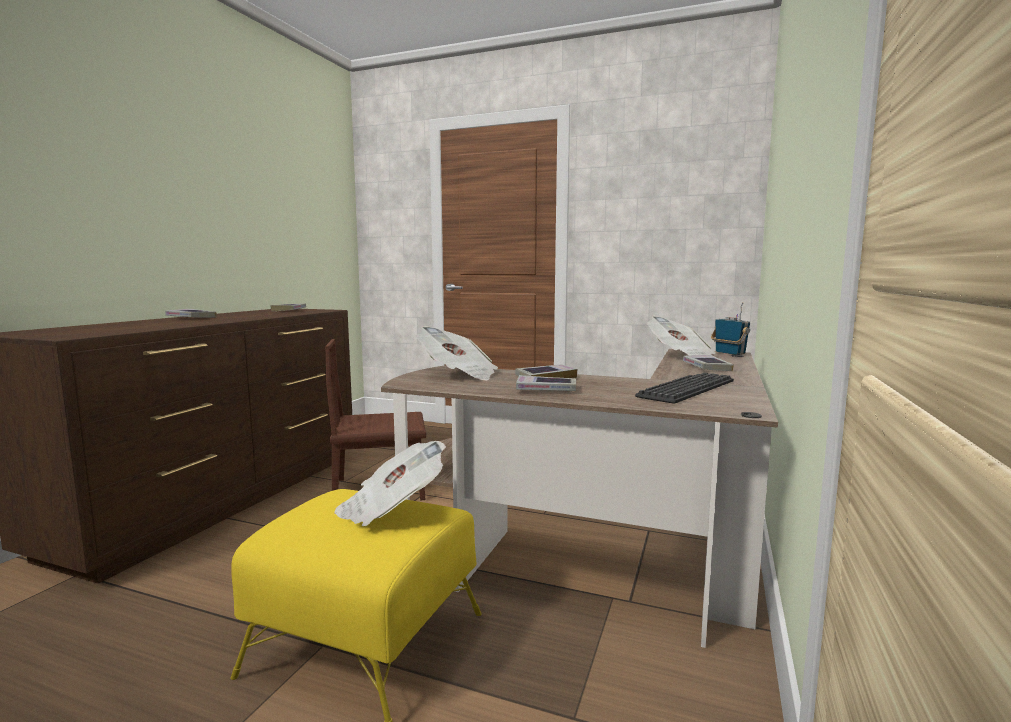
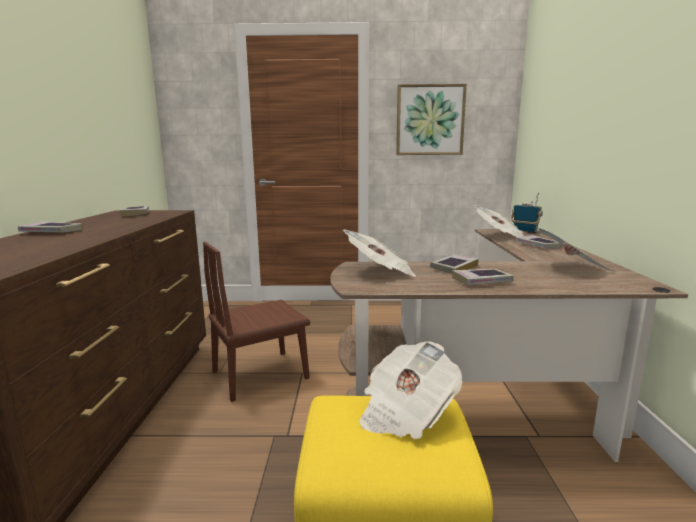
camera: 20 degrees left, 5 degrees up
keyboard [635,373,734,403] -> newspaper [537,228,614,271]
none -> picture [396,84,467,155]

